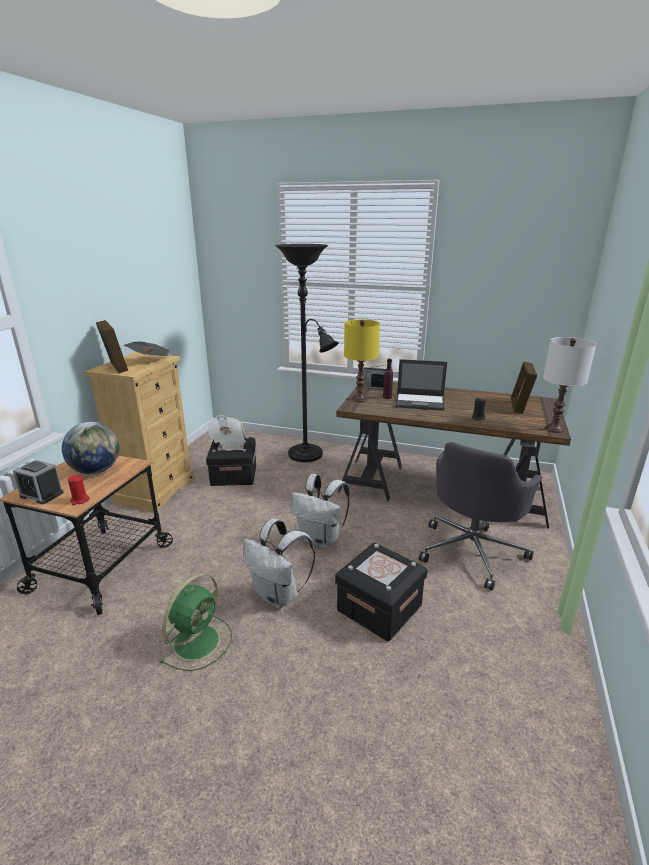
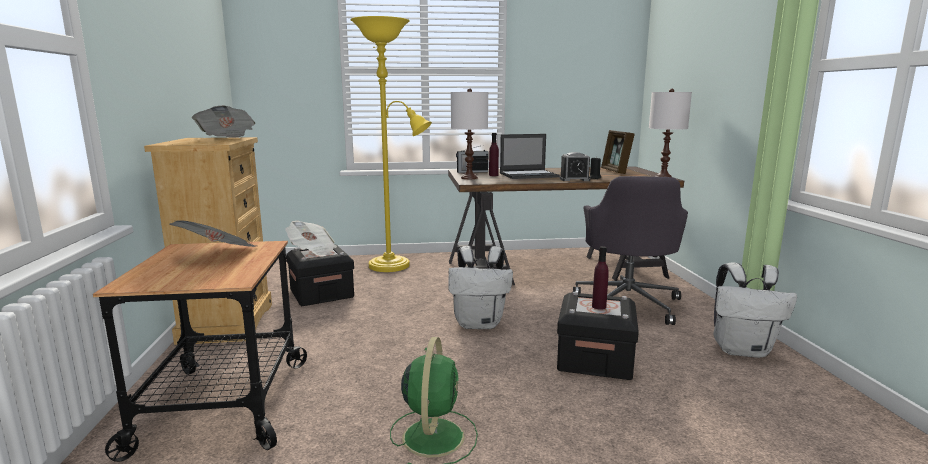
camera: 25 degrees left, 10 degrees down
alarm clock [13,460,64,504] -> alarm clock moved to [559,152,590,181]
globe [62,422,120,474] -> newspaper [169,221,256,247]
red candle [68,475,89,505] -> none
picture frame [96,320,128,373] -> none
white backpack [243,519,315,609] -> white backpack moved to [713,263,797,358]
black floor lamp [275,244,339,462] -> yellow floor lamp [350,16,432,272]
yellow table lamp [344,319,380,402] -> white table lamp [451,89,488,179]
none -> purple bottle [592,246,609,310]

